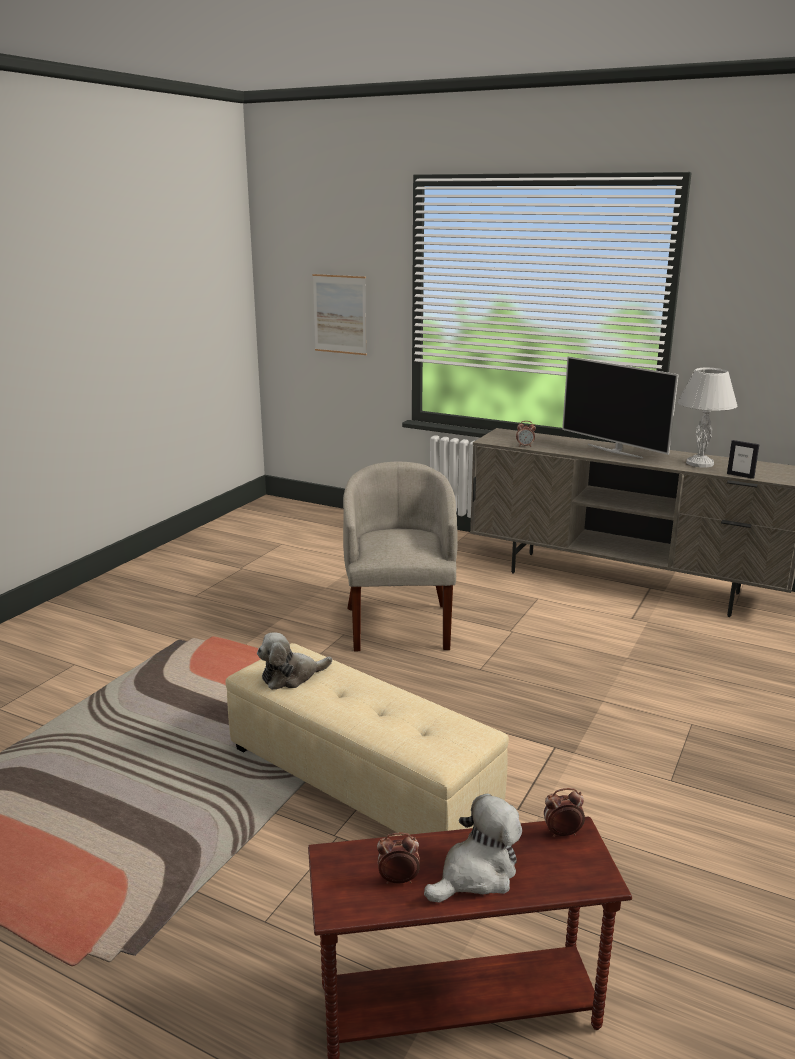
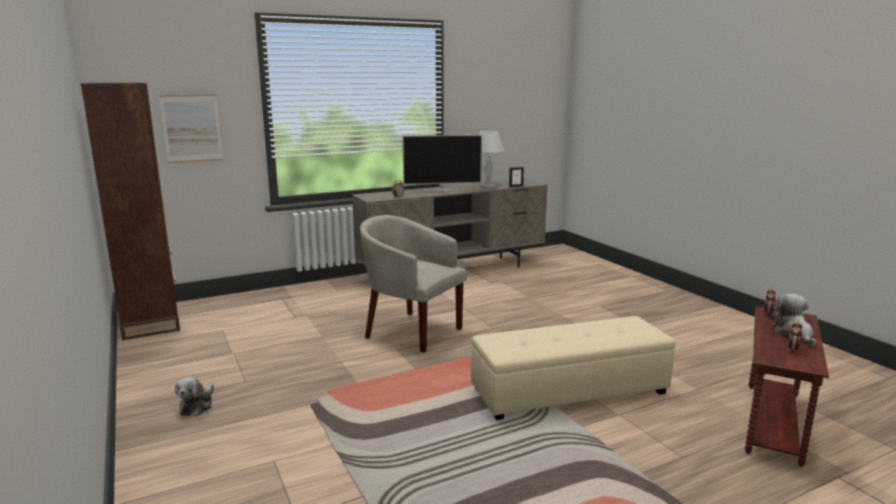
camera: 55 degrees left, 5 degrees down
plush toy [257,632,332,690] -> plush toy moved to [175,377,214,416]
none -> brown bookcase [81,82,180,340]

